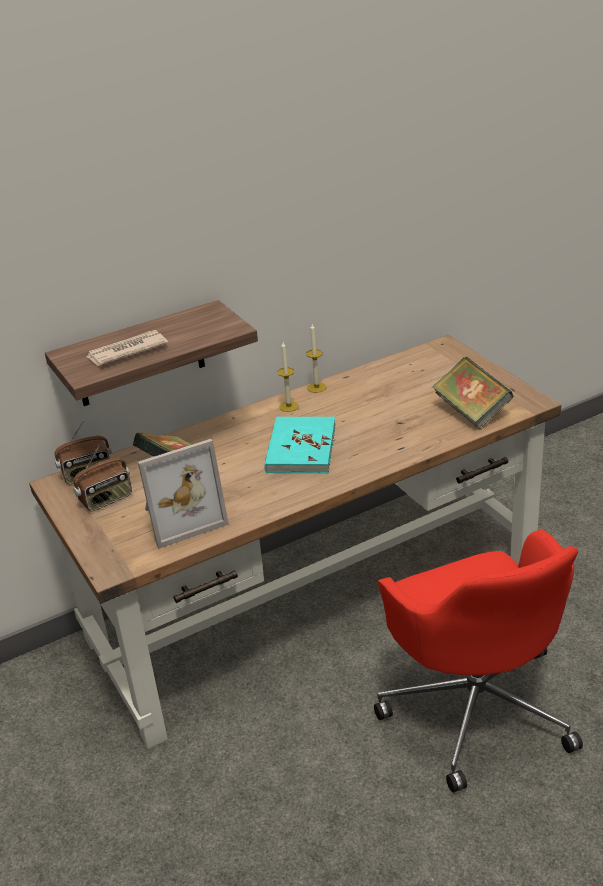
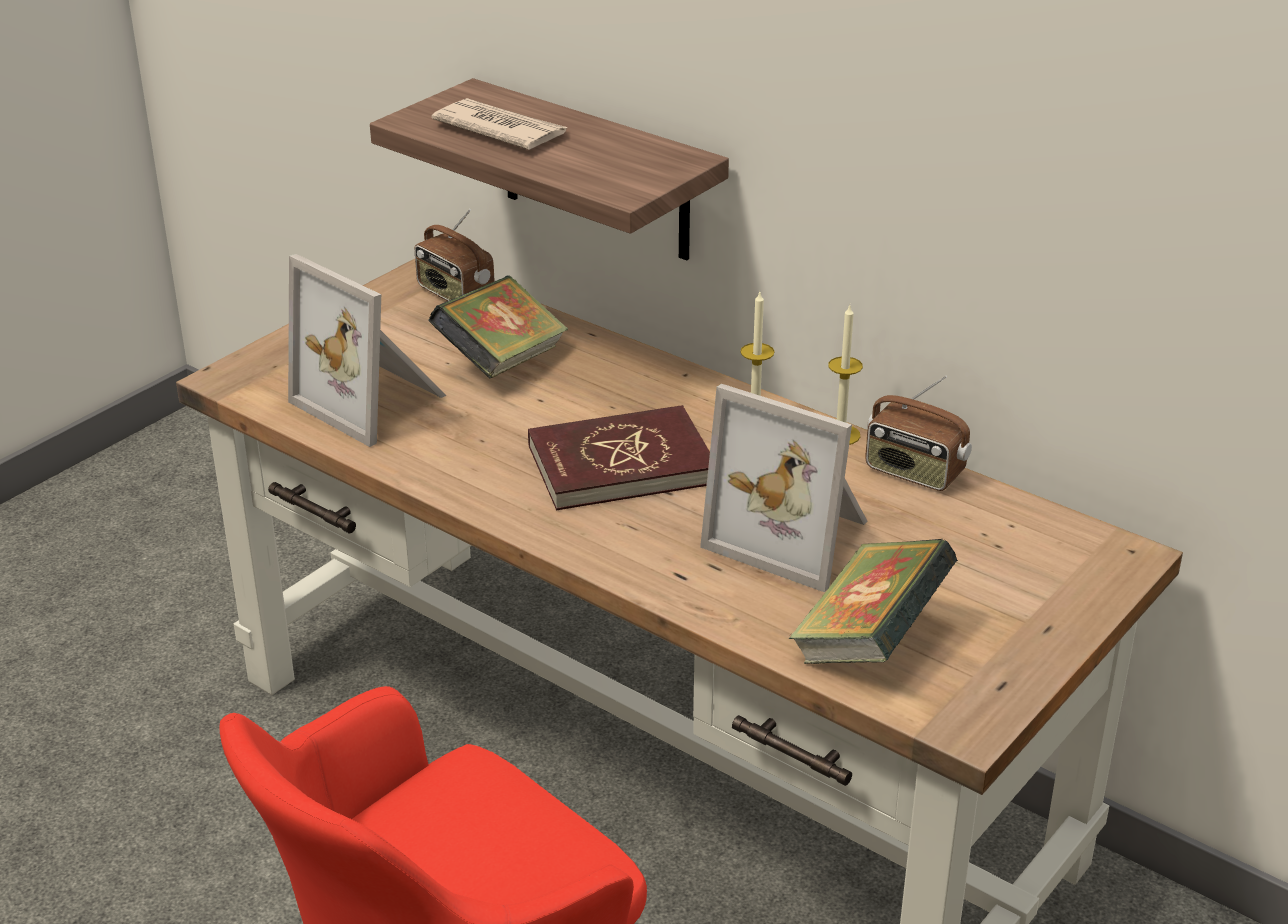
camera: 65 degrees right, 0 degrees up
radio [73,444,132,512] -> radio moved to [865,375,972,491]
turquoise book [264,417,336,473] -> red book [528,405,710,511]
none -> picture frame [700,384,868,592]

